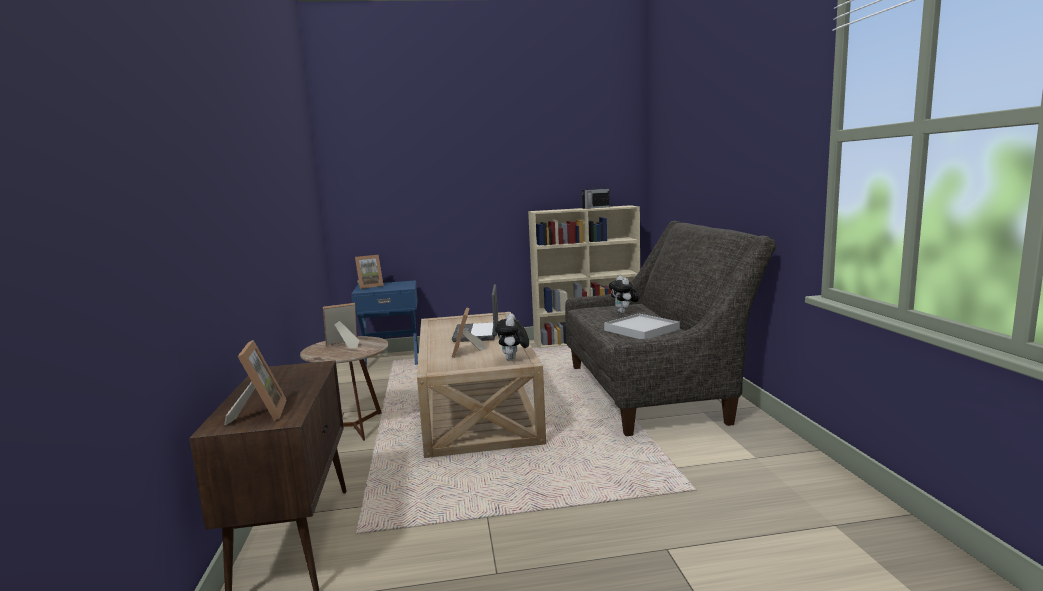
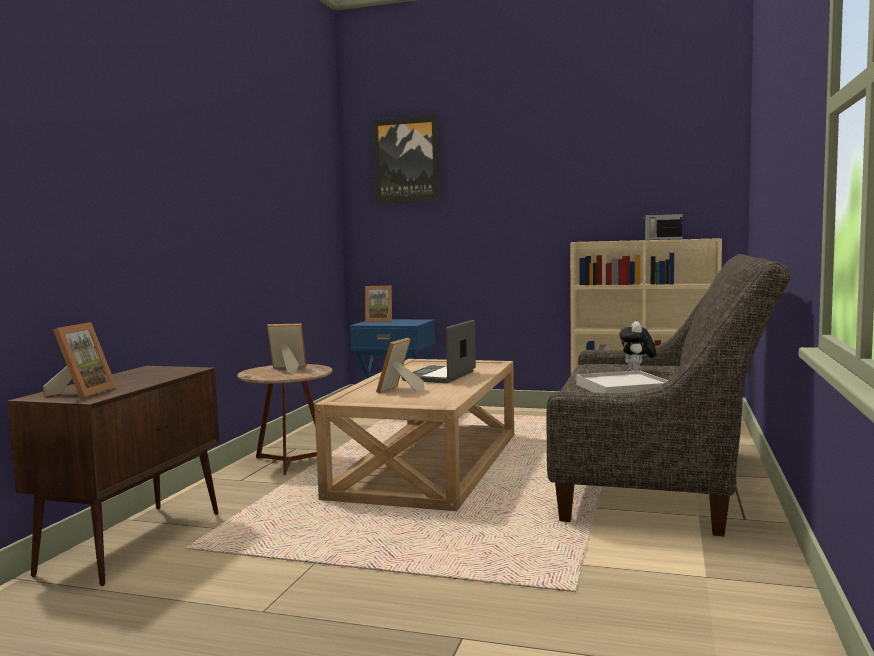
camera: 25 degrees right, 5 degrees down
plush toy [495,313,529,361] -> none
none -> picture [372,115,440,204]

